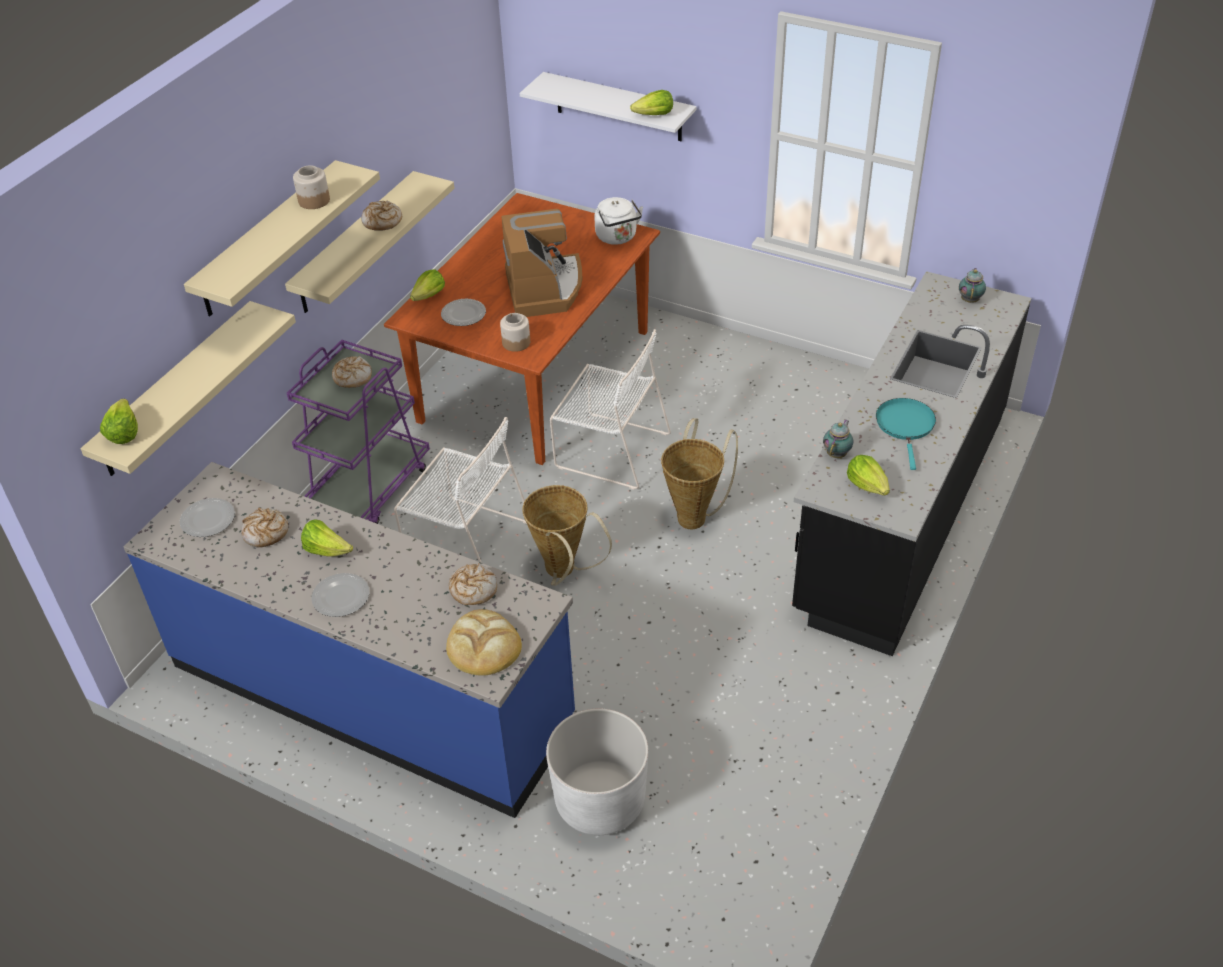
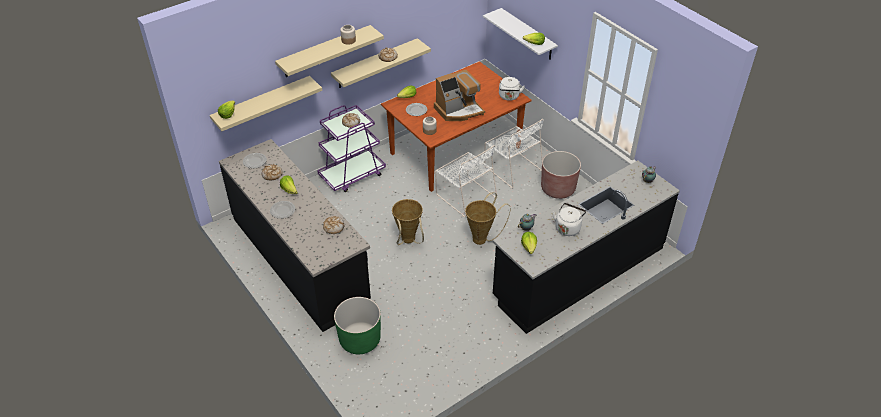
camera: 25 degrees right, 0 degrees up
blue counter [124,462,575,818] -> black counter [219,139,371,332]
white chair [394,417,527,563] -> white chair moved to [484,119,544,188]
bread [446,609,522,676] -> none
coffee machine [502,209,583,317] -> coffee machine turned 45 degrees clockwise [434,70,485,121]
white planter [546,708,648,835] -> green planter [334,297,381,354]
turquoise frying pan [876,398,936,470] -> white kettle [552,203,586,236]
none -> brown planter [541,151,581,199]

